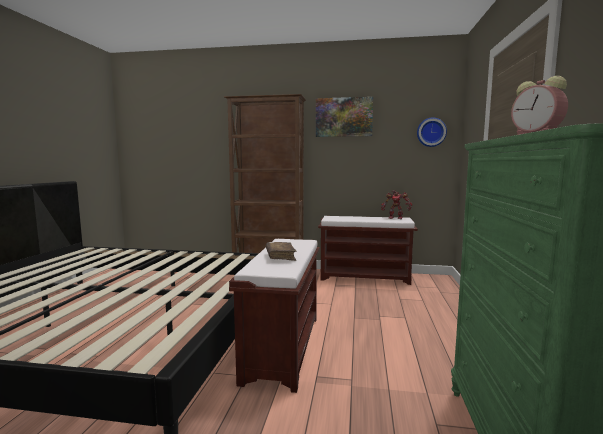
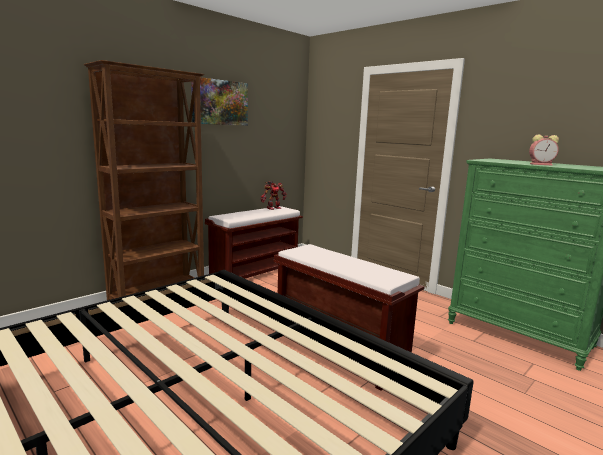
camera: 55 degrees left, 5 degrees up
brown book [266,242,297,261] -> none
wall clock [417,118,447,147] -> none

